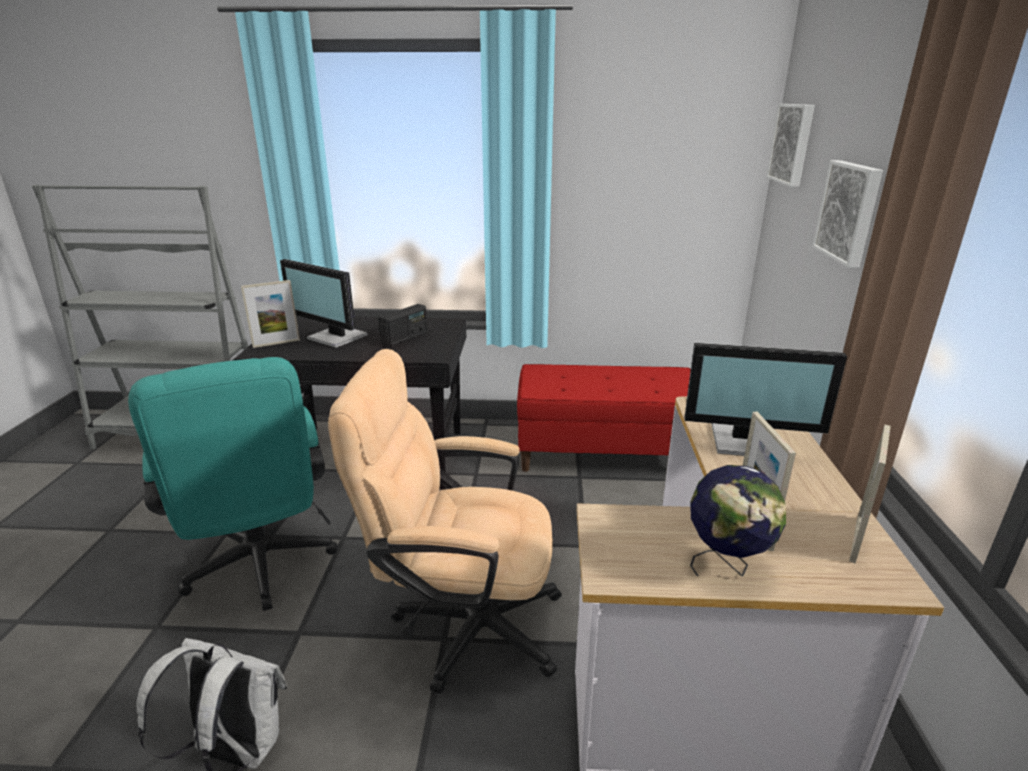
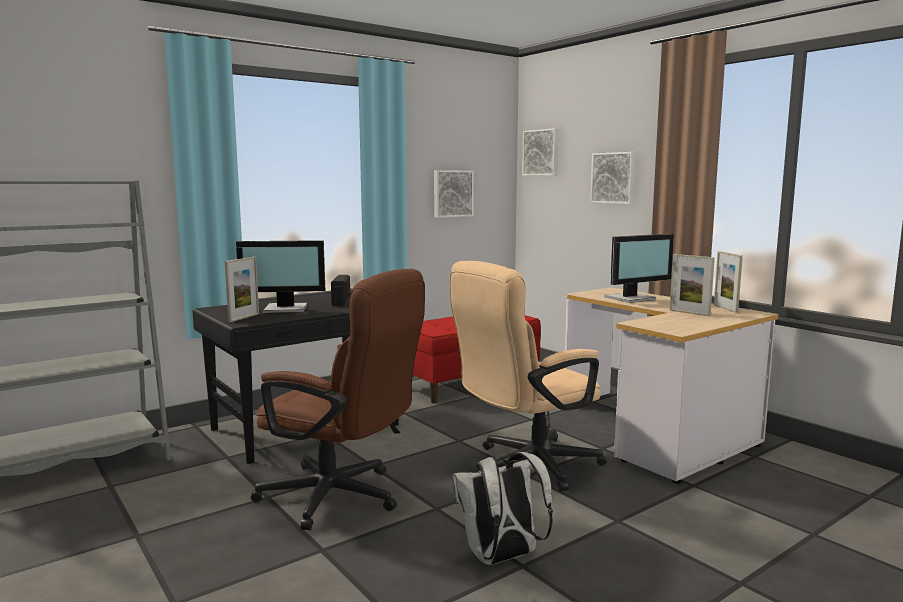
camera: 40 degrees left, 15 degrees down
turquoise office chair [128,357,338,611] -> brown office chair [251,269,425,531]
globe [690,465,786,576] -> none
none -> picture [434,170,474,218]

